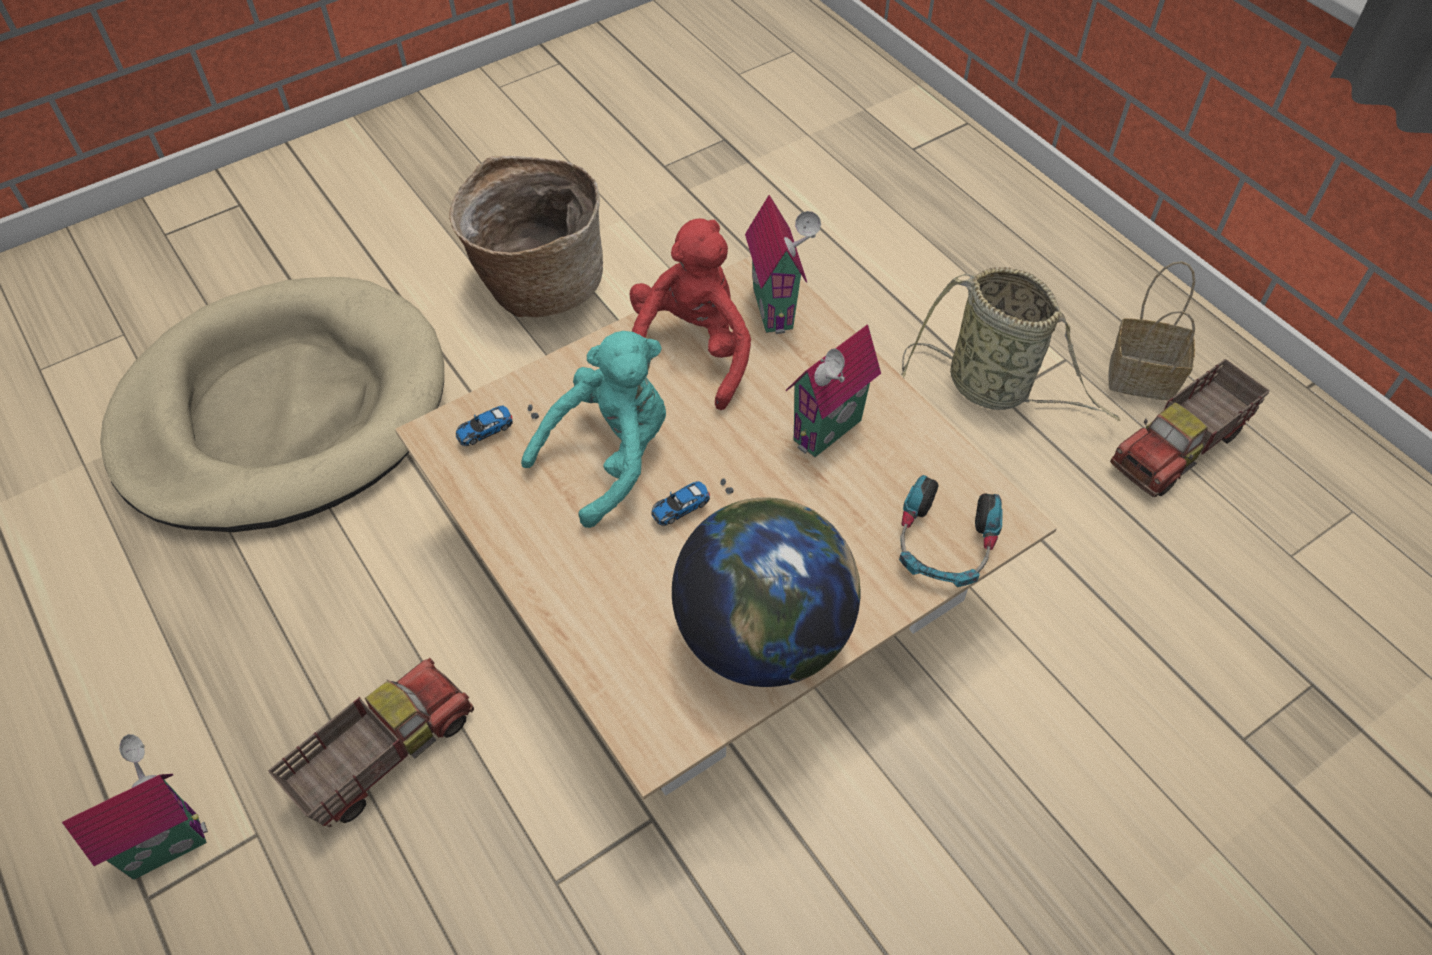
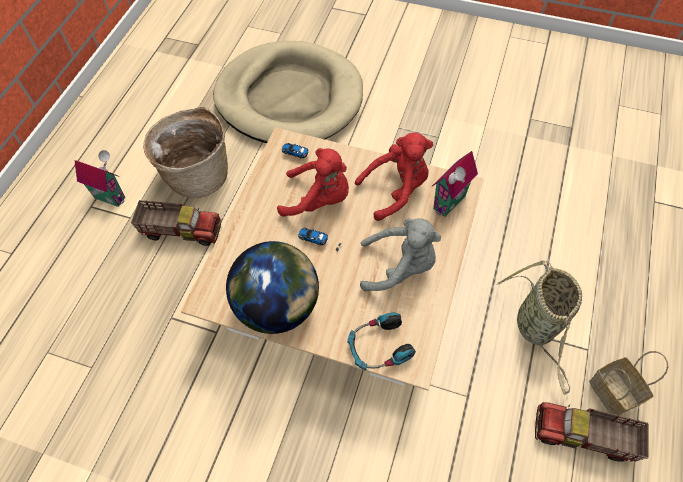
camera: 55 degrees right, 5 degrees up
basket [449,156,603,317] -> basket moved to [143,107,228,198]
turquoise plush toy [521,331,666,528] -> red plush toy [277,148,349,217]
toy house [786,324,881,457] -> grey plush toy [360,218,441,291]

